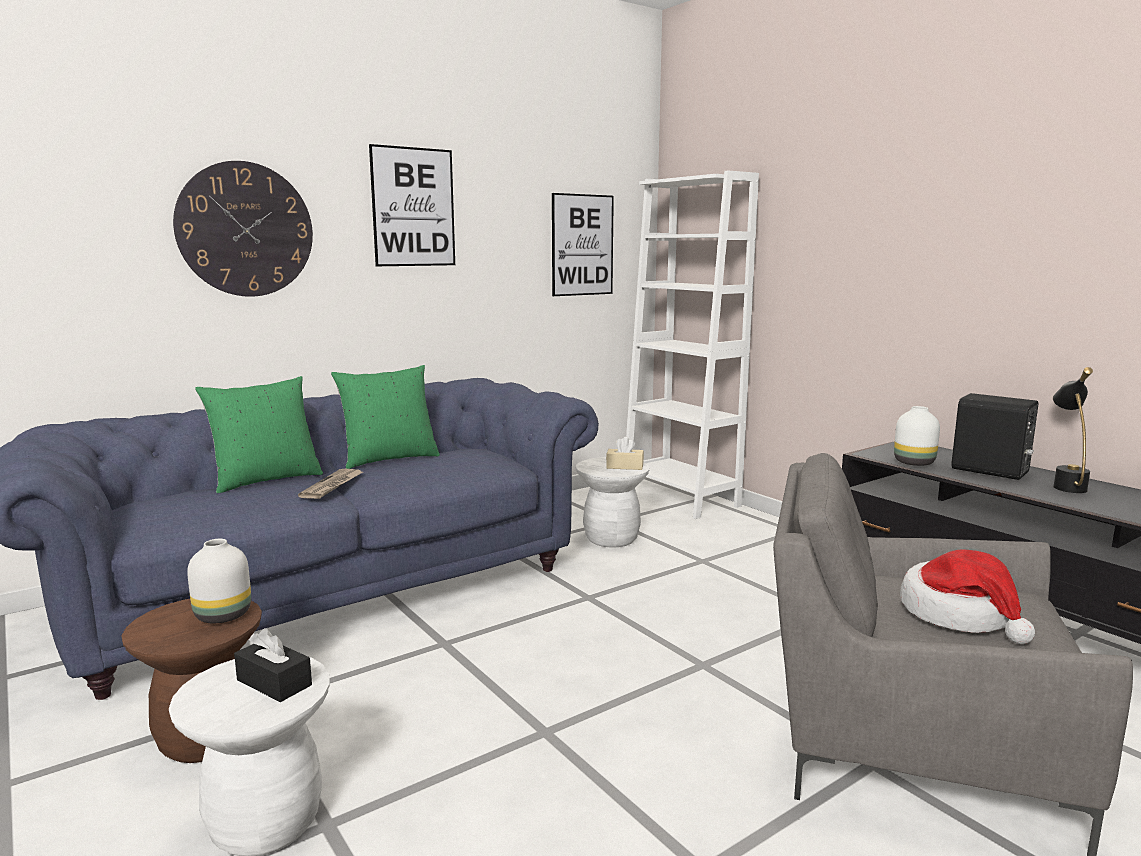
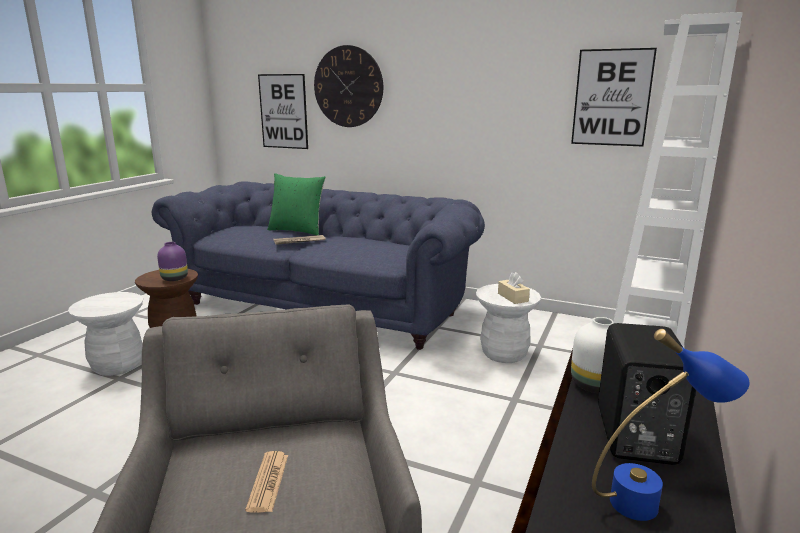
camera: 60 degrees right, 5 degrees up
white vase [187,539,251,623] -> purple vase [157,242,188,281]
black tissue box [234,628,312,702] -> none
green pillow [331,365,440,469] -> none
picture [369,144,455,266] -> picture moved to [258,74,308,149]
hat [900,550,1035,644] -> newspaper [245,451,288,513]
black table lamp [1053,367,1093,493] -> blue table lamp [592,329,749,521]

